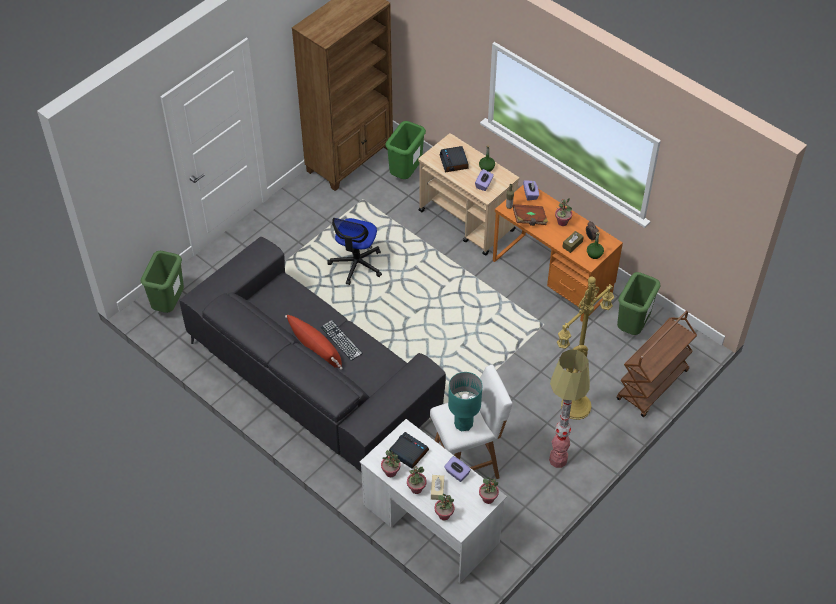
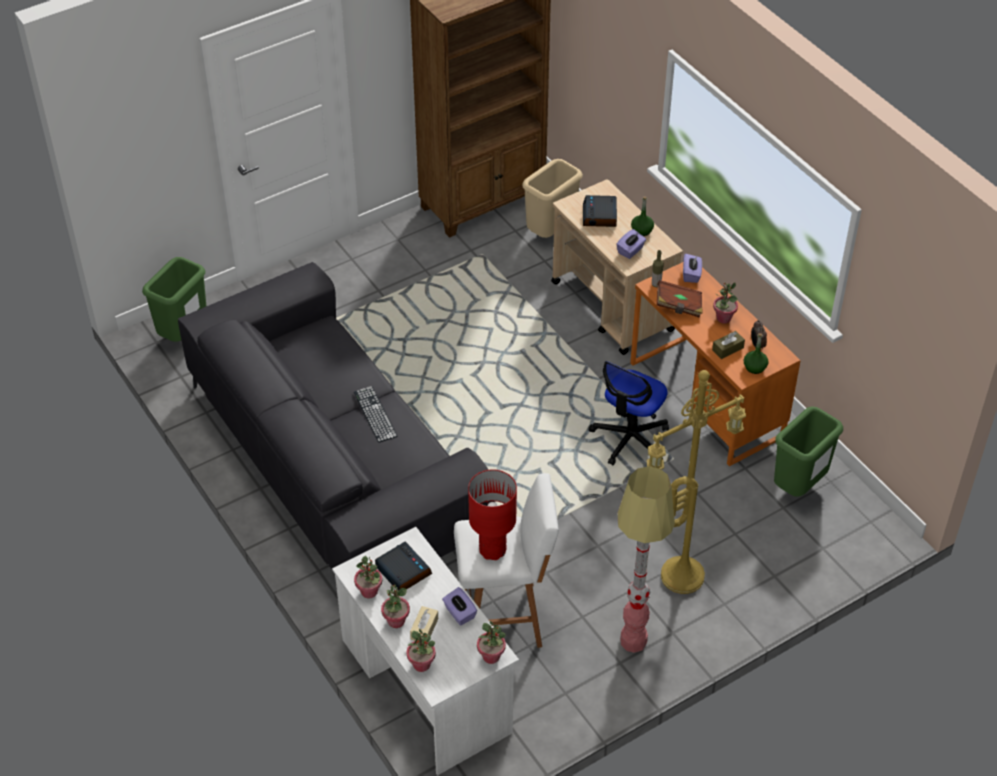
camera: 15 degrees right, 5 degrees down
red pillow [285,315,343,370] -> none
office chair [327,218,382,285] -> office chair moved to [589,361,669,466]
green trash can [385,121,426,179] -> beige trash can [522,159,583,238]
turquoise table lamp [448,372,482,431] -> red table lamp [468,469,517,560]
brown cart [617,311,697,417] -> none

